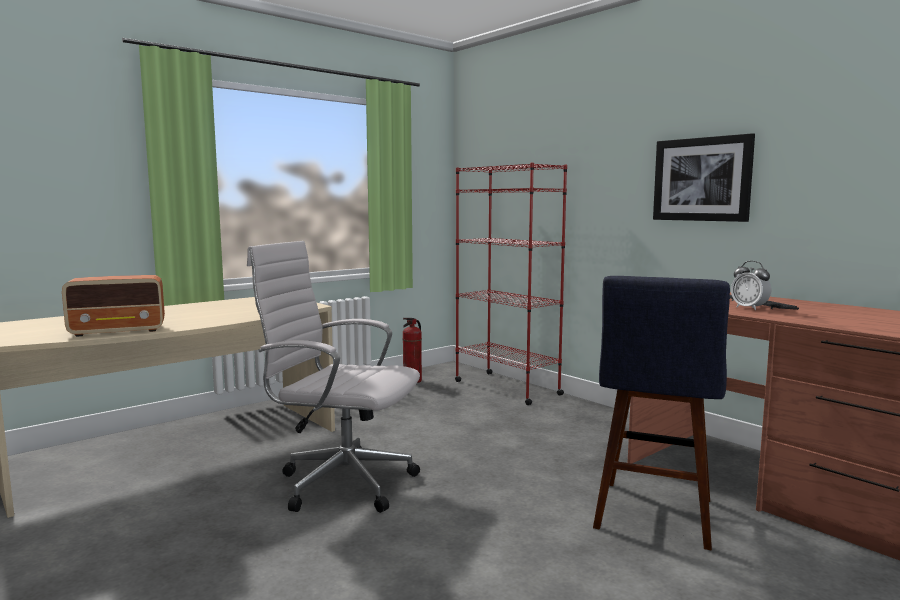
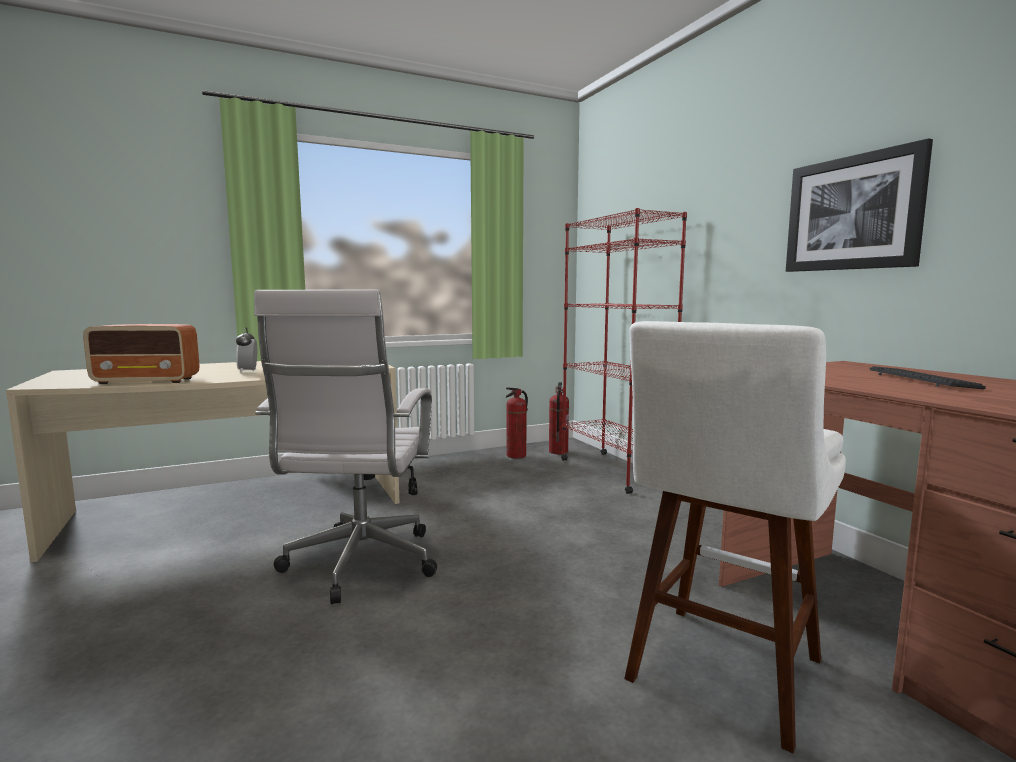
camera: 15 degrees right, 0 degrees up
white office chair [247,241,420,513] -> white office chair turned 120 degrees counterclockwise [254,290,437,604]
blue stool [593,276,730,551] -> white stool [624,321,846,754]
alarm clock [731,261,771,310] -> alarm clock moved to [236,327,257,373]
none -> fire extinguisher [549,382,569,454]

